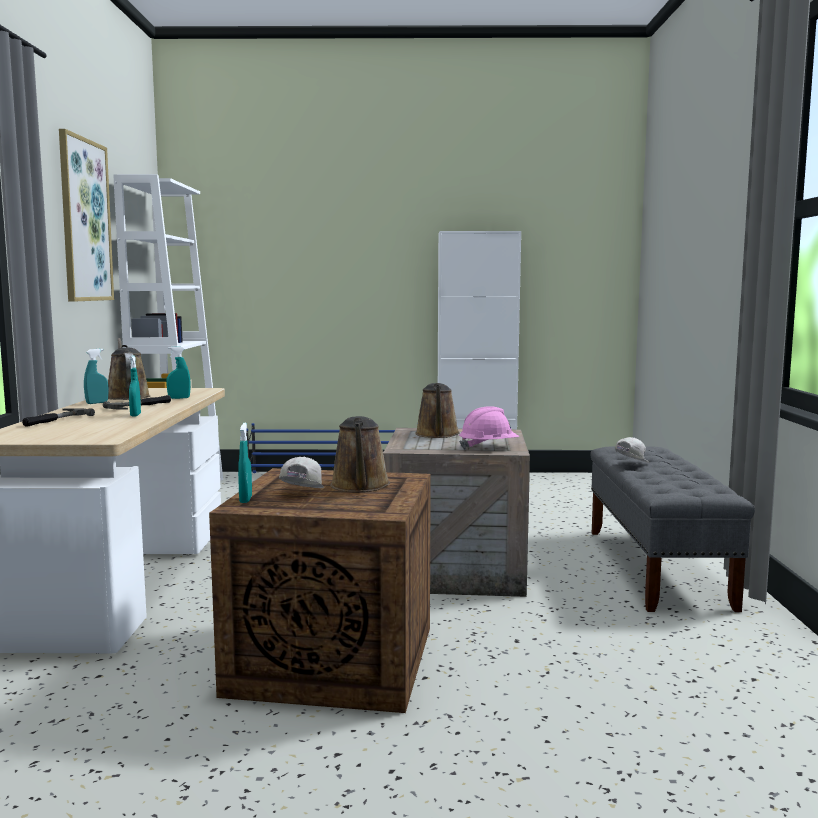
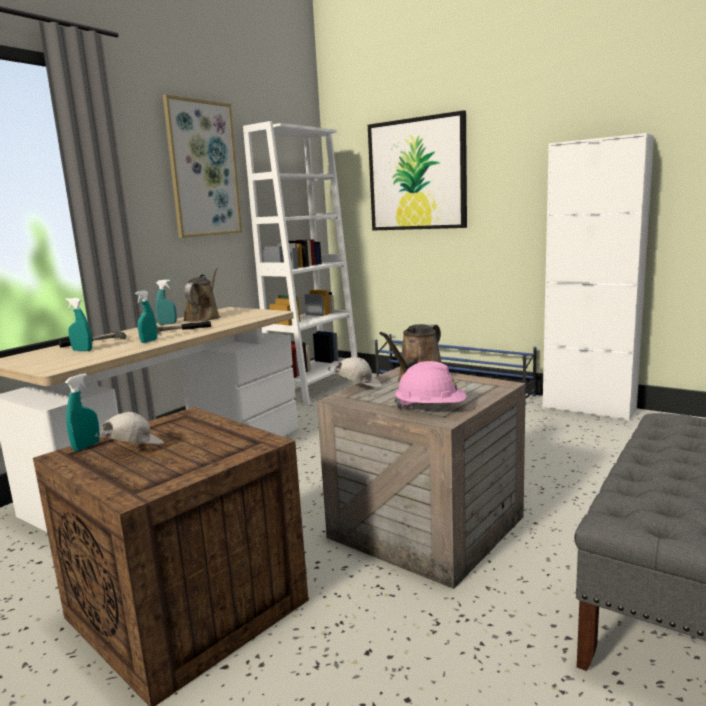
camera: 35 degrees right, 5 degrees up
turquoise spray bottle [166,346,191,399] -> turquoise spray bottle moved to [65,298,92,351]
brown watering can [330,416,390,492] -> none
white cap [615,437,649,463] -> white cap moved to [328,357,382,388]
none -> picture [368,110,467,231]

